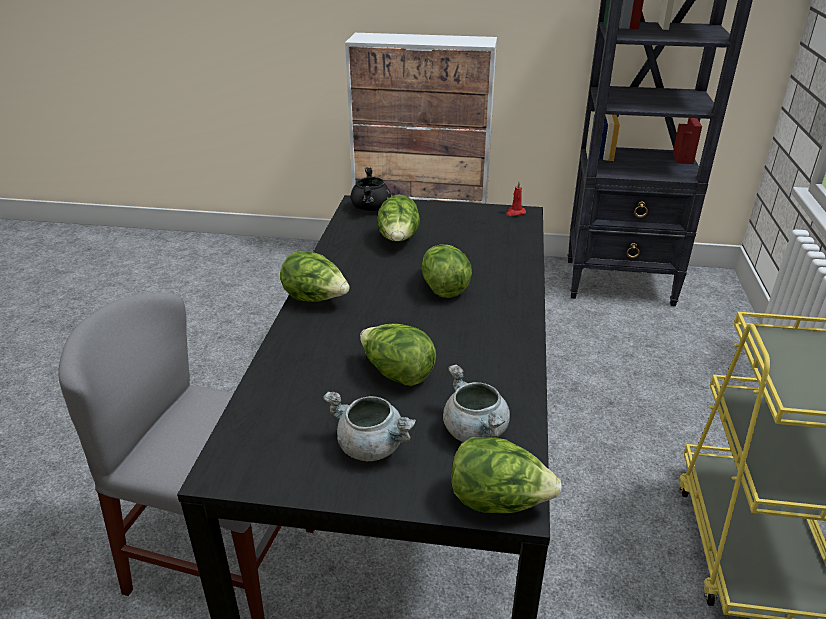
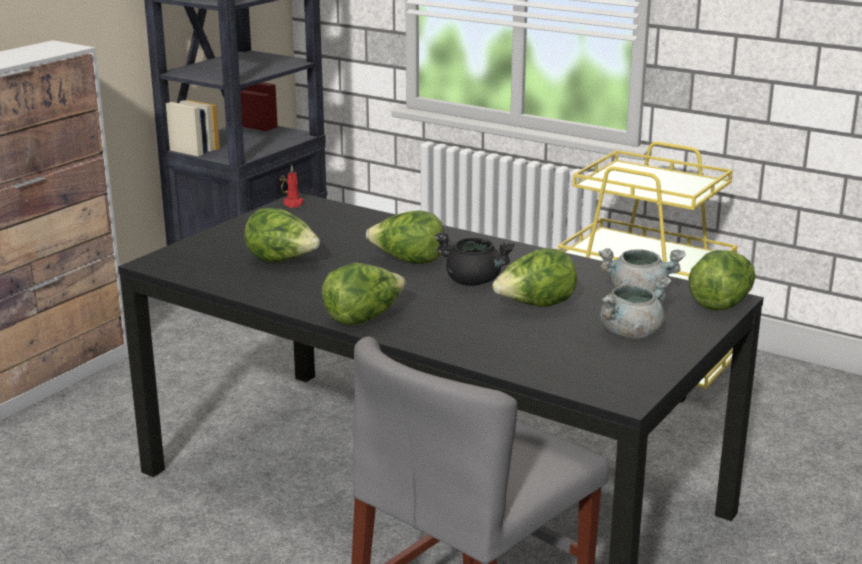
camera: 65 degrees left, 10 degrees down
black cooking pot [351,167,391,211] -> black cooking pot moved to [434,232,515,286]

